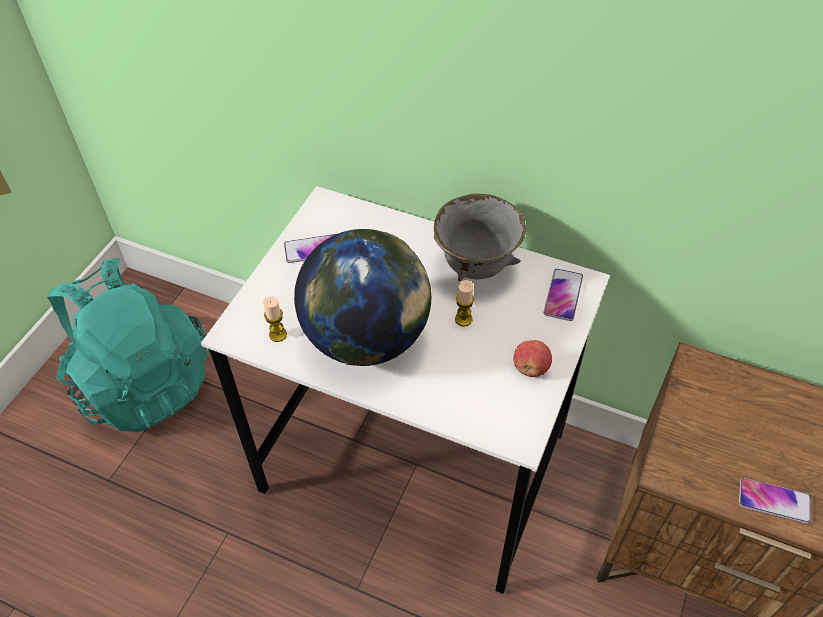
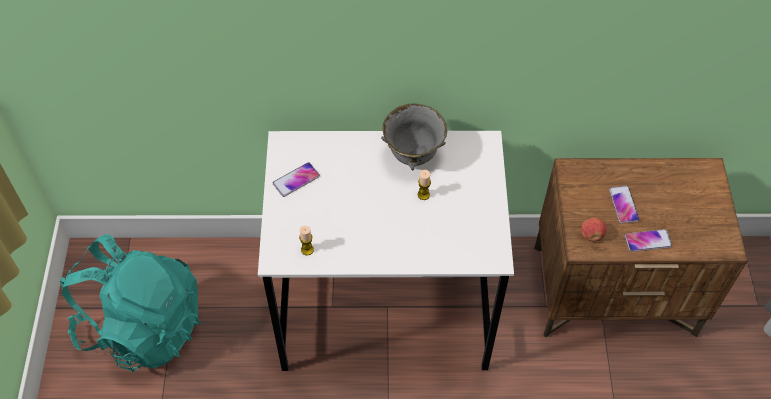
camera: 25 degrees left, 5 degrees up
globe [294,229,432,366] -> none
apple [514,340,552,377] -> apple moved to [581,217,607,242]
phone [544,269,583,321] -> phone moved to [609,186,639,223]

